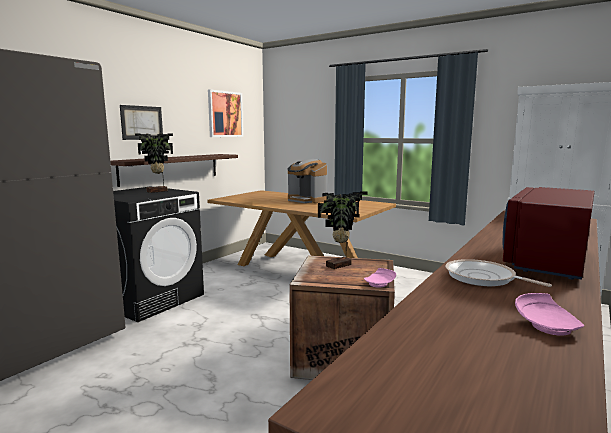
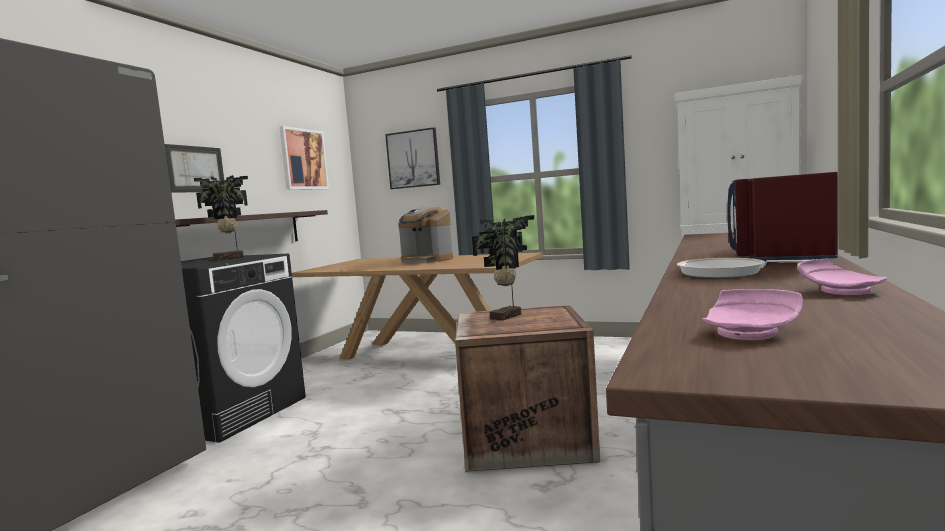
camera: 10 degrees left, 5 degrees down
pink plate [364,268,396,288] -> pink plate moved to [702,289,803,340]
none -> picture [385,127,440,189]

